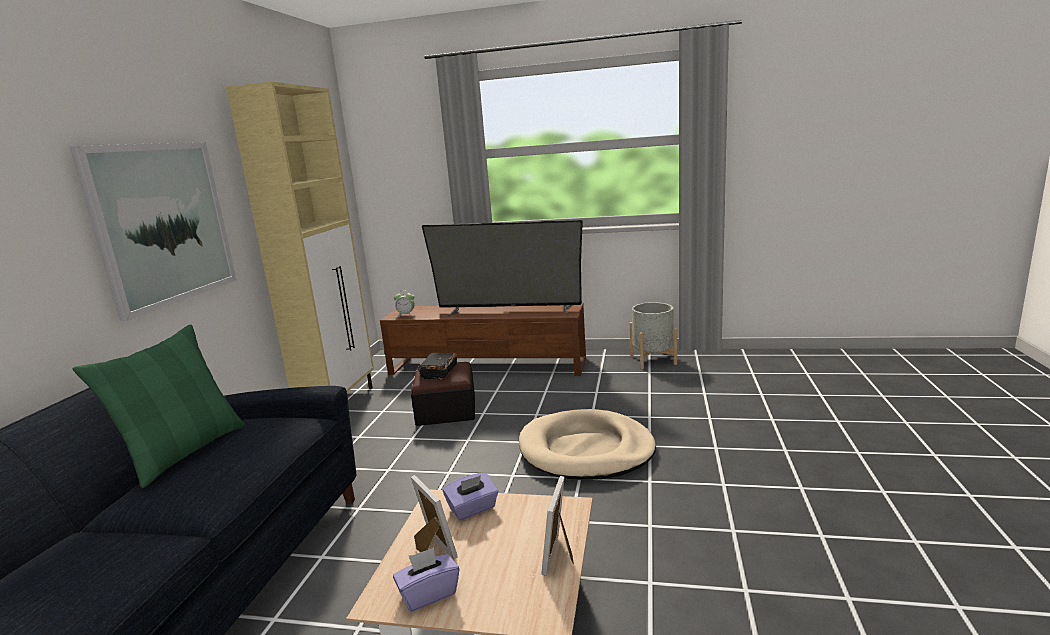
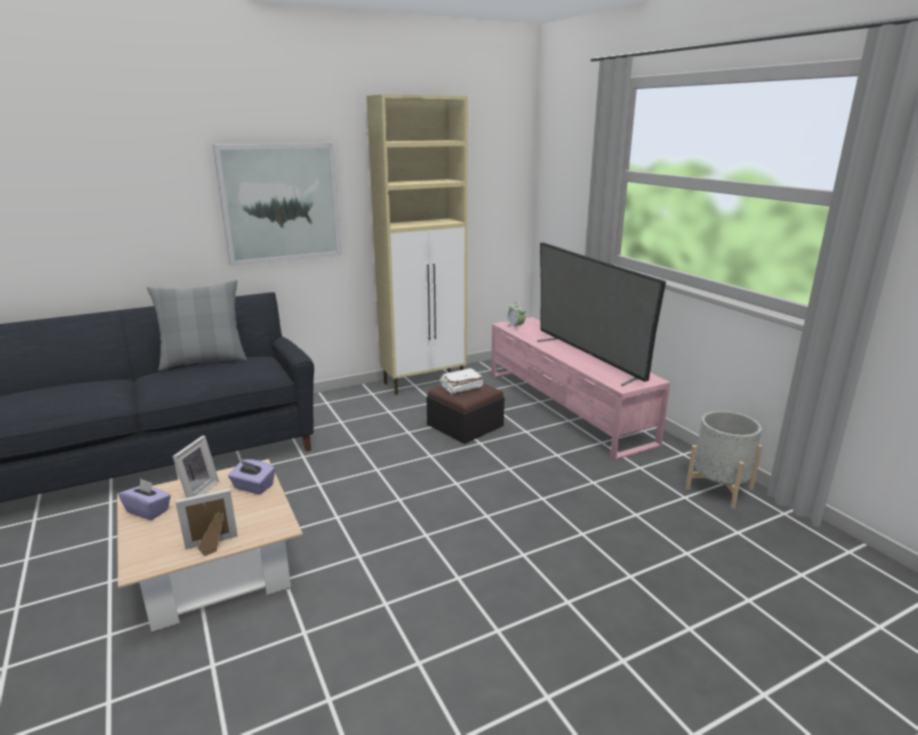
camera: 50 degrees right, 5 degrees up
green pillow [73,324,245,488] -> grey pillow [147,280,247,371]
brown tv stand [380,303,586,376] -> pink tv stand [491,317,670,460]
black book [418,353,457,380] -> white book [440,368,483,395]
beige dog bed [519,409,656,480] -> none

